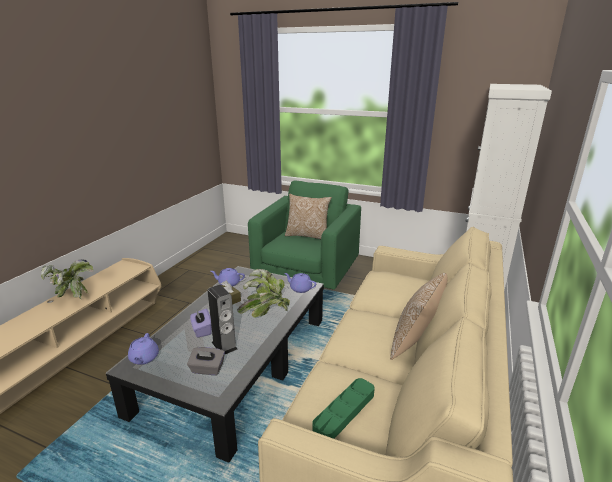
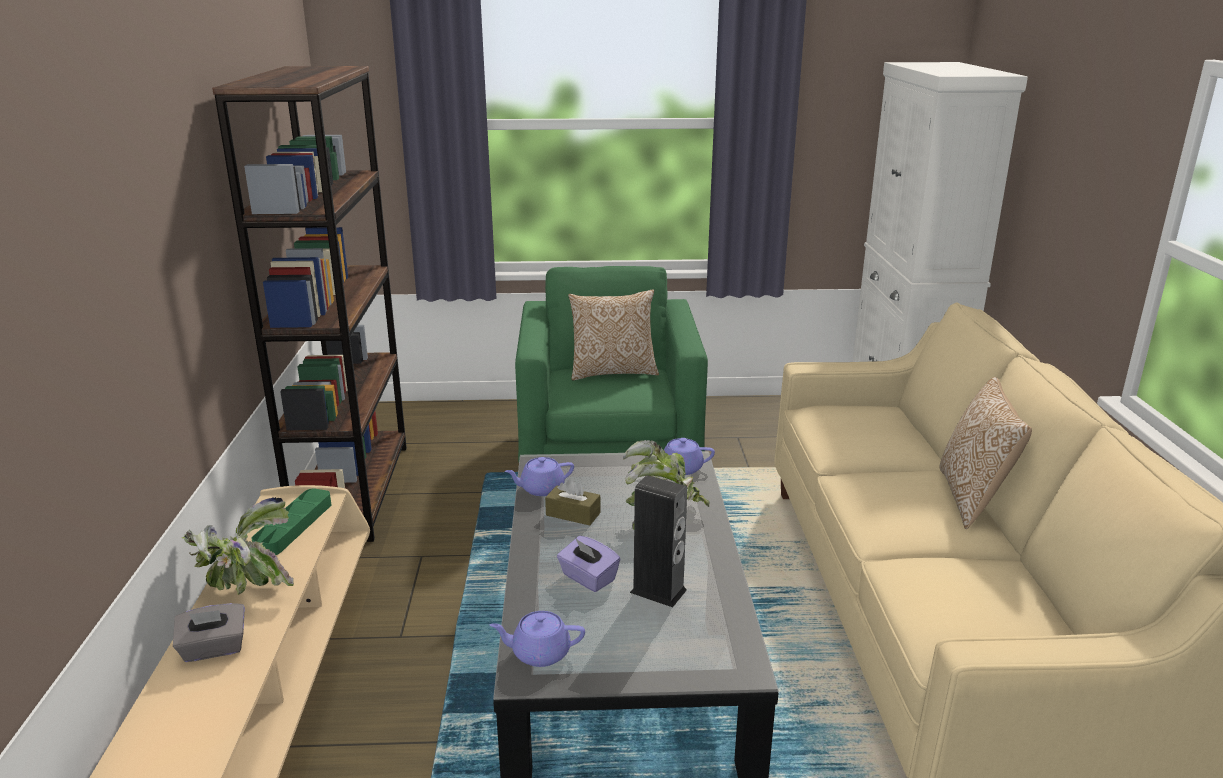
camera: 25 degrees left, 0 degrees up
purple teapot [128,333,159,365] -> purple teapot turned 120 degrees clockwise [490,611,585,667]
grey tissue box [187,347,225,375] -> grey tissue box moved to [173,603,245,662]
green tray [312,378,375,439] -> green tray moved to [251,488,332,555]
none -> brown bookcase [212,66,407,542]

